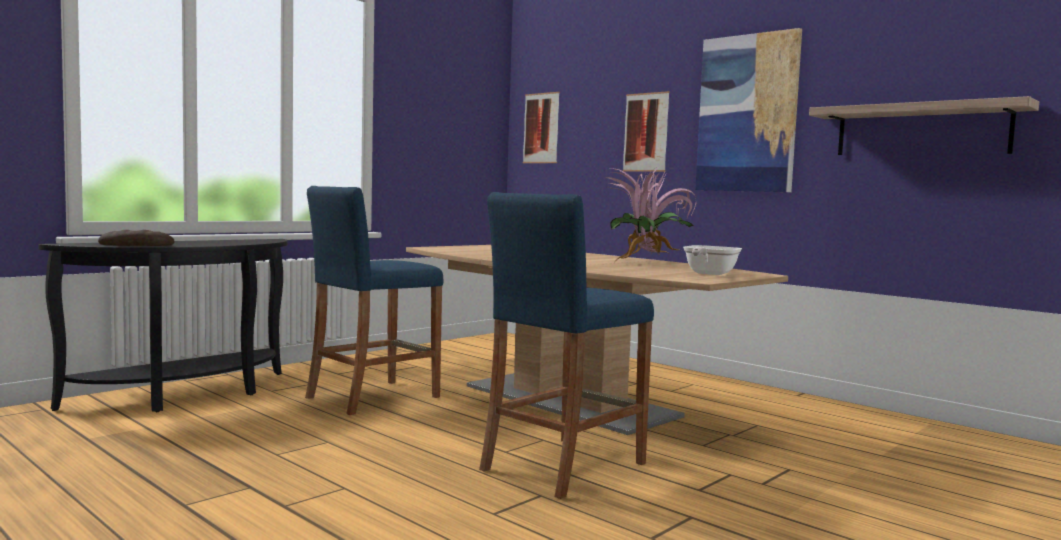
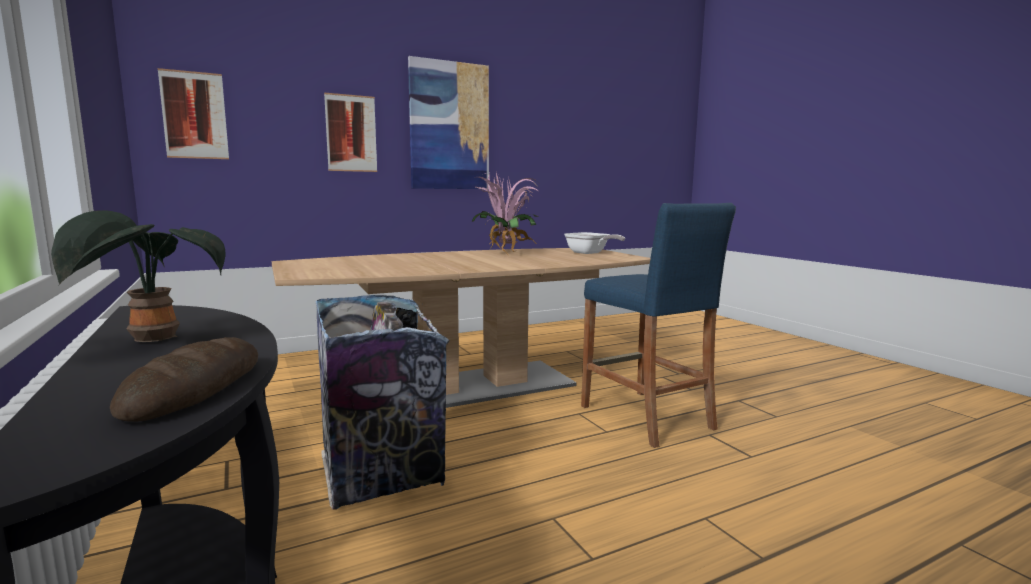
camera: 70 degrees left, 5 degrees up
blue stool [305,186,443,415] -> trash can [316,295,449,510]
shelf [809,96,1039,155] -> none
none -> potted plant [51,210,226,342]

